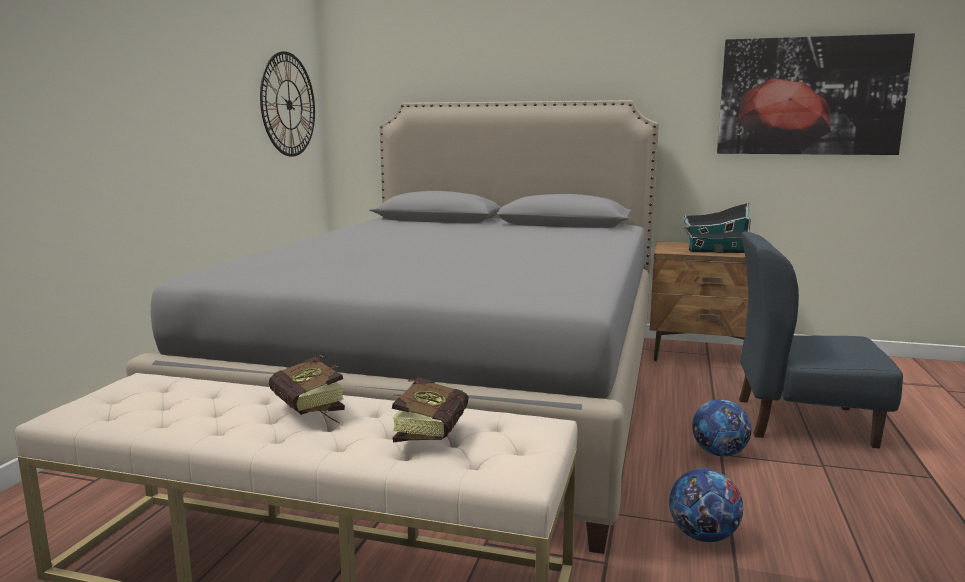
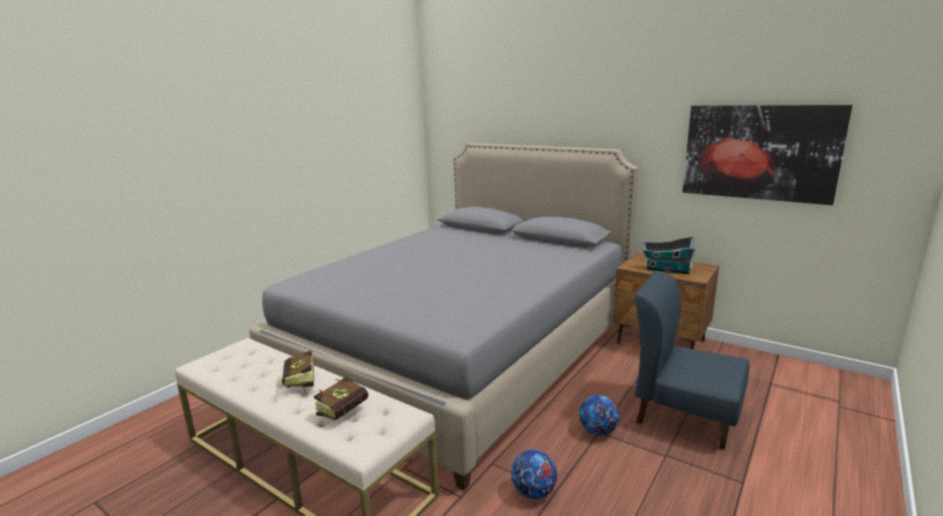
camera: 20 degrees right, 5 degrees up
wall clock [260,51,315,157] -> none

